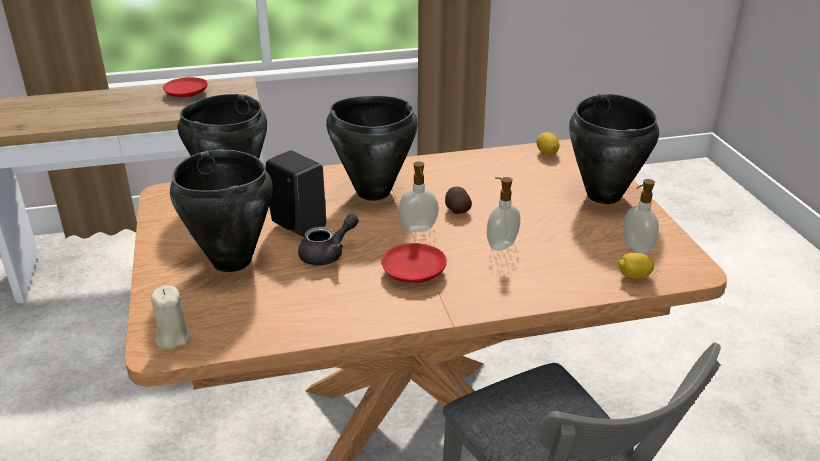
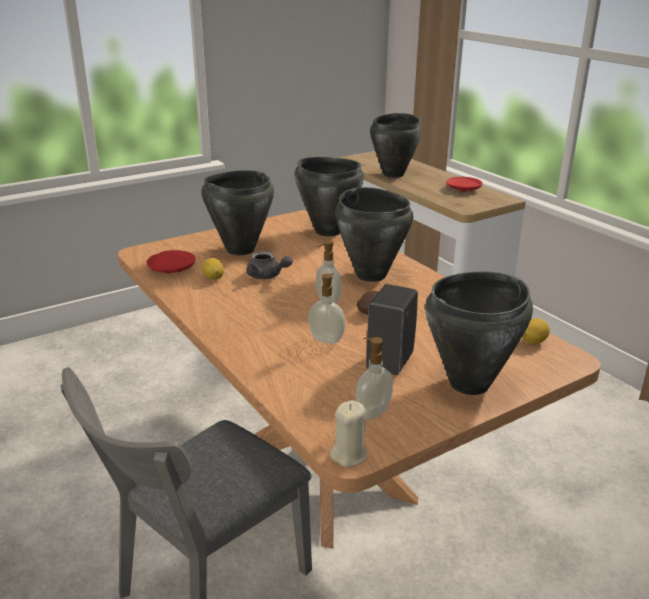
camera: 70 degrees right, 5 degrees down
beige candle [151,285,190,349] -> beige candle moved to [330,401,367,467]
black soap dispenser [266,150,327,237] -> black soap dispenser moved to [366,284,418,375]
red plate [381,243,447,283] -> red plate moved to [146,250,195,274]
lemon [618,253,654,279] -> lemon moved to [202,258,224,280]
none -> black cooking pot [370,113,422,178]

